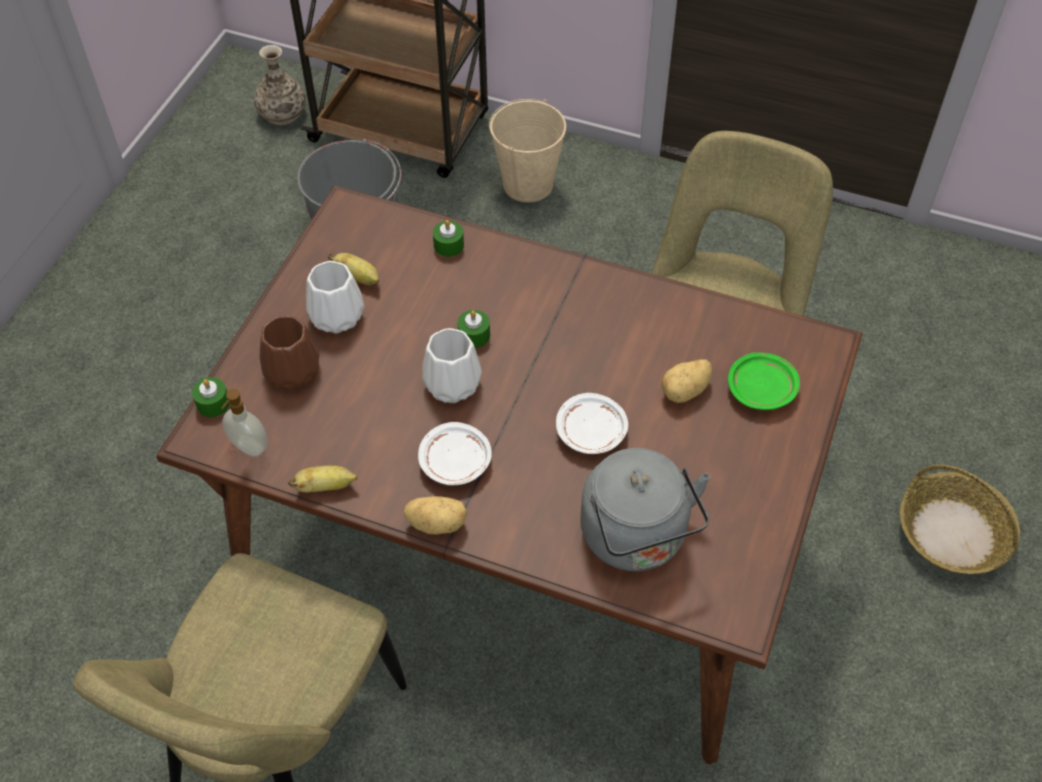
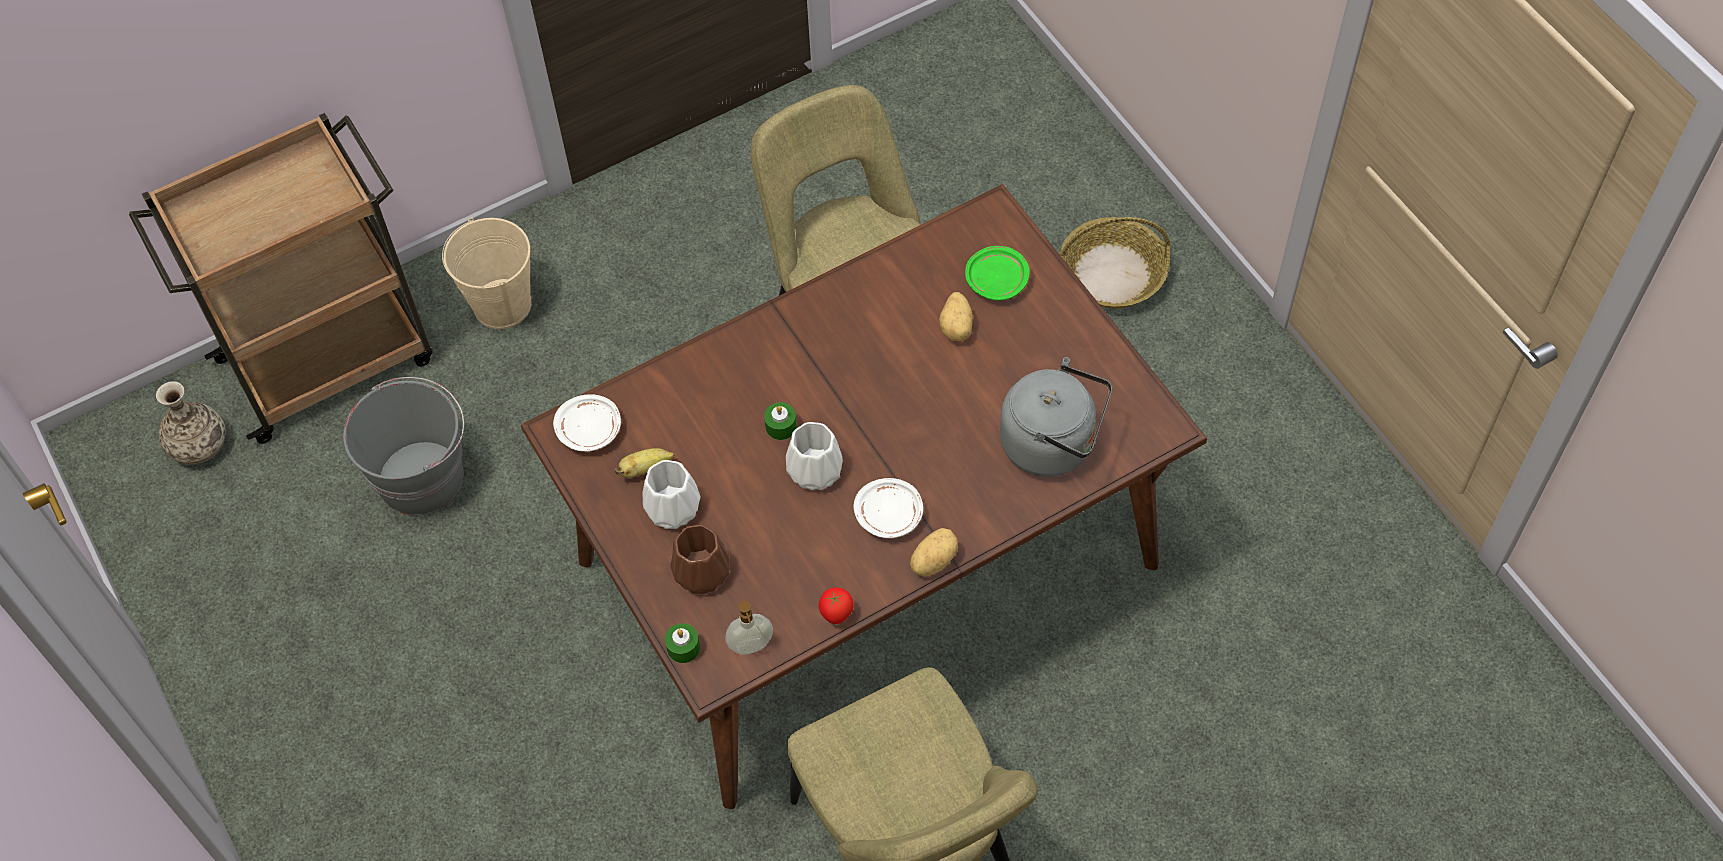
camera: 50 degrees left, 5 degrees up
banana [288,466,358,493] -> tomato [819,588,854,624]
green candle [433,220,464,257] -> none
white plate [556,393,628,454] -> white plate moved to [553,394,621,452]

